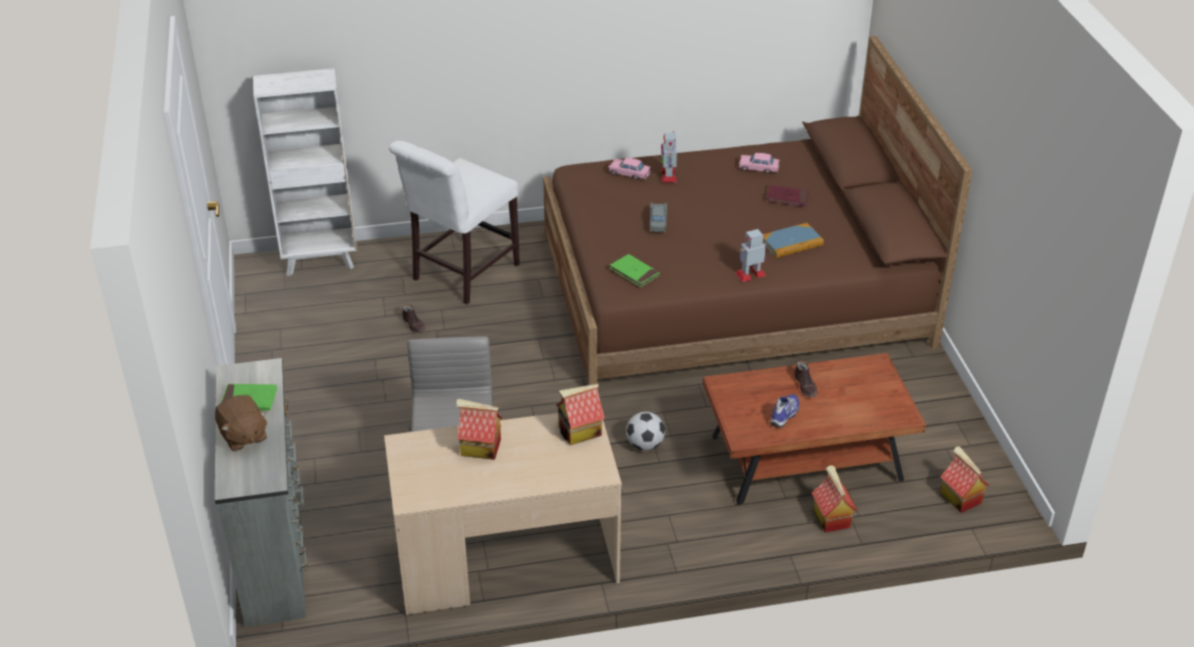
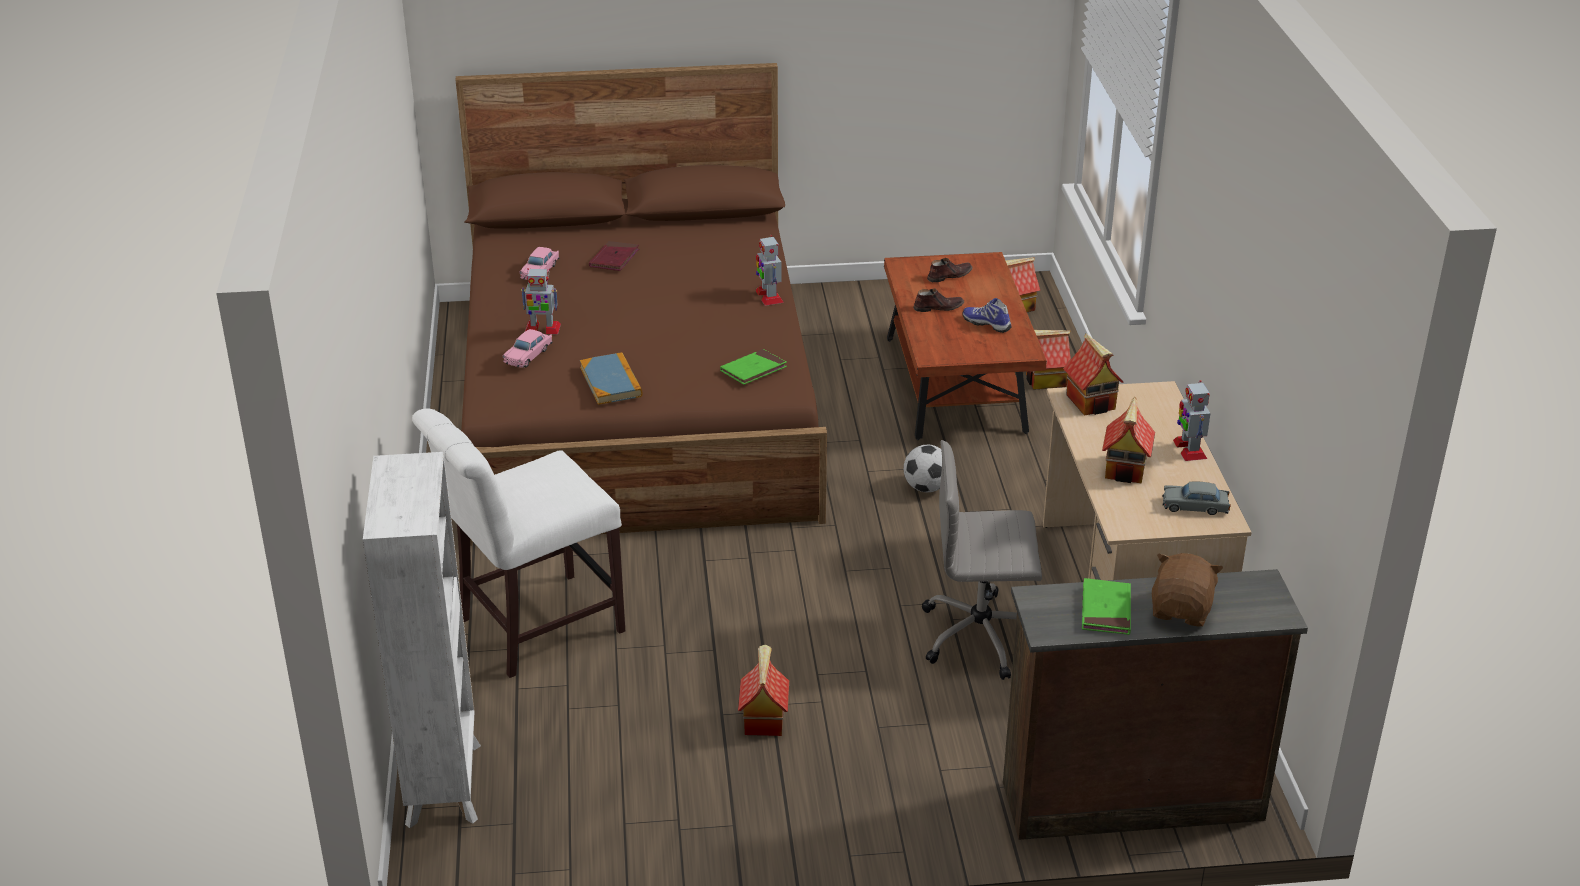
camera: 85 degrees left, 5 degrees down
grey dresser [215,358,308,627] -> brown dresser [1003,569,1308,840]
brown plush toy [215,395,268,451] -> brown plush toy turned 45 degrees counterclockwise [1152,553,1223,626]
white chair [389,141,520,305] -> white chair turned 105 degrees clockwise [412,409,625,678]
brown shoe [402,304,425,333] -> brown shoe moved to [927,258,973,282]
grey toy car [649,202,667,232] -> grey toy car moved to [1162,482,1231,515]
book [763,223,824,258] -> book moved to [580,352,642,405]
none -> toy house [738,645,789,736]
none -> toy robot [1173,380,1211,461]

